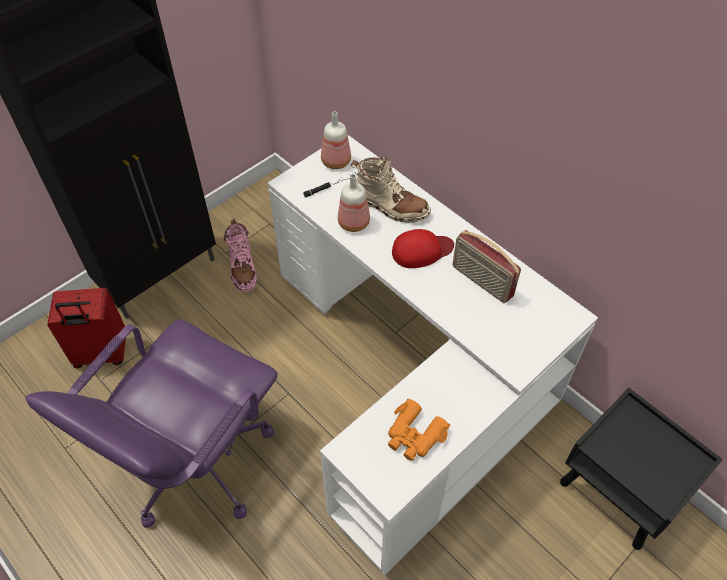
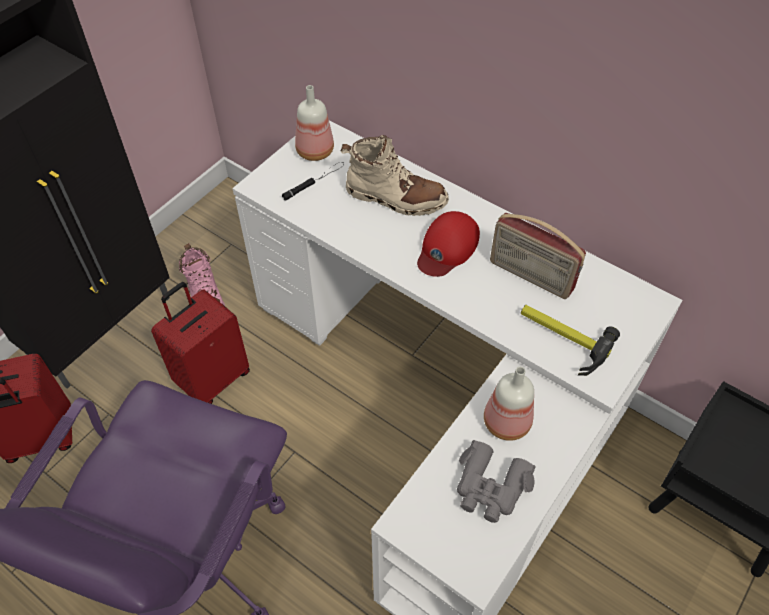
camera: 10 degrees left, 0 degrees up
bottle [338,174,370,232] -> bottle moved to [484,367,534,441]
orange binoculars [388,398,450,461] -> grey binoculars [457,440,536,523]
red cap [392,229,454,268] -> red cap turned 150 degrees clockwise [417,211,480,277]
none -> red suitcase [151,282,250,404]
none -> hammer [521,305,620,376]

